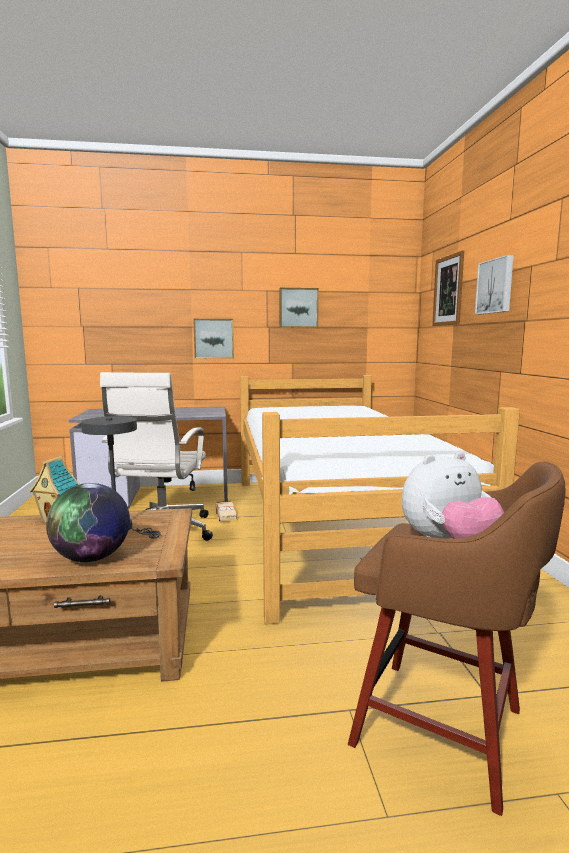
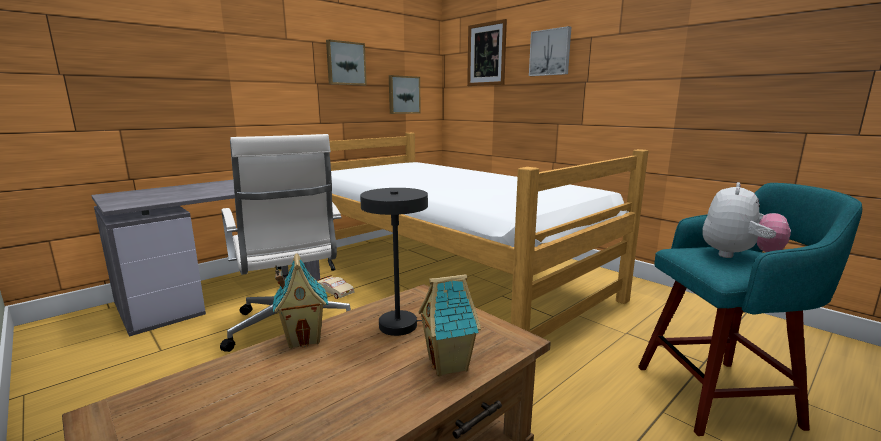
camera: 35 degrees left, 5 degrees up
globe [46,483,130,562] -> toy house [418,274,481,376]
picture [193,319,234,359] -> picture moved to [389,75,421,114]
brown stool [348,461,566,816] -> turquoise stool [638,183,862,436]

